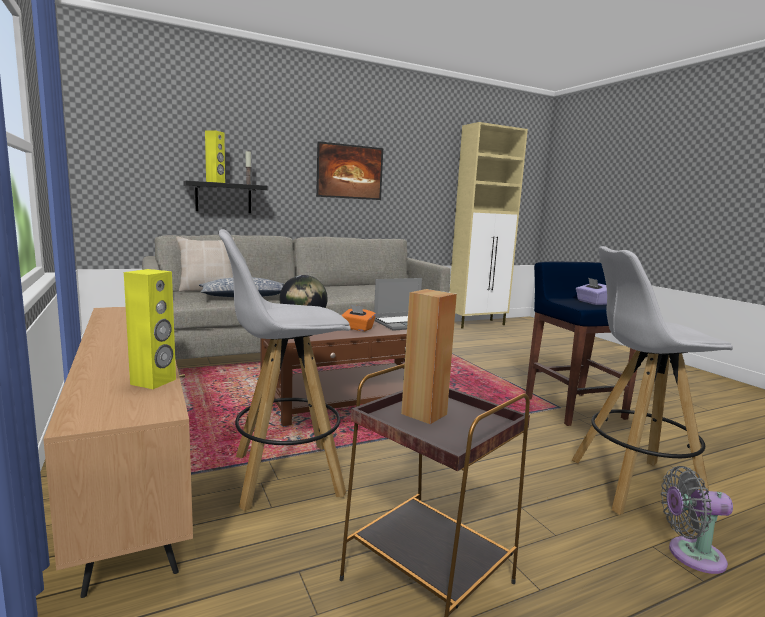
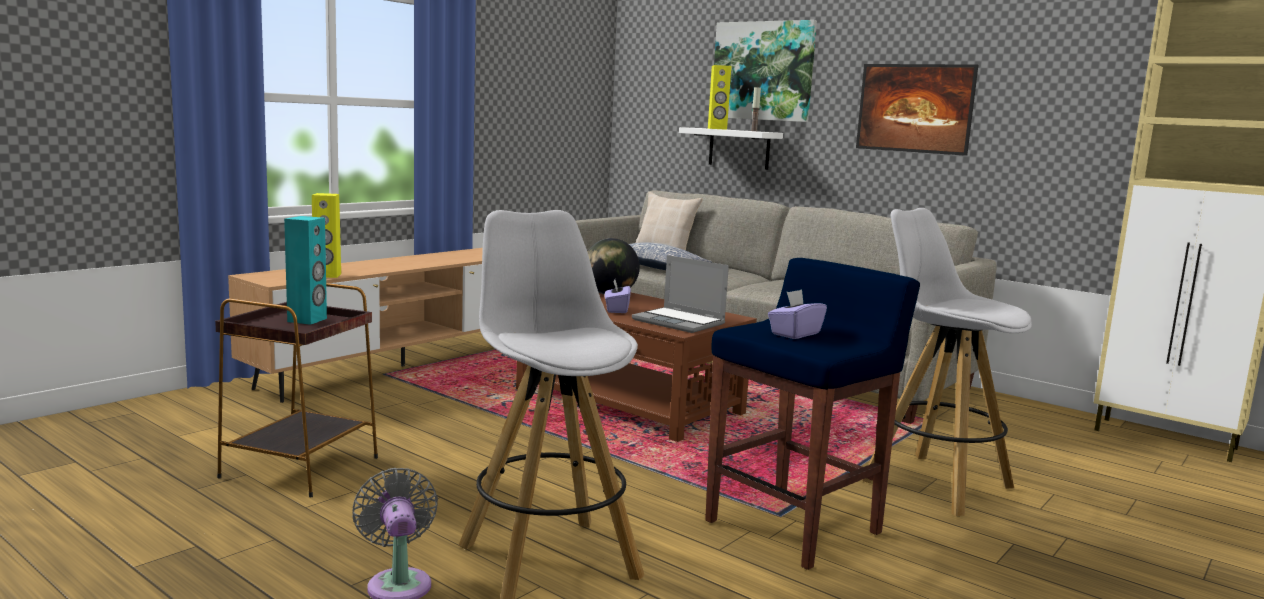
camera: 65 degrees right, 0 degrees up
black shelf [183,181,267,213] -> white shelf [679,127,783,170]
white stool [219,229,351,511] -> white stool moved to [862,208,1032,516]
orange tissue box [341,305,376,331] -> purple tissue box [605,280,631,313]
brown speaker [401,289,457,424] -> turquoise speaker [284,216,327,325]
none -> picture [714,20,817,122]

